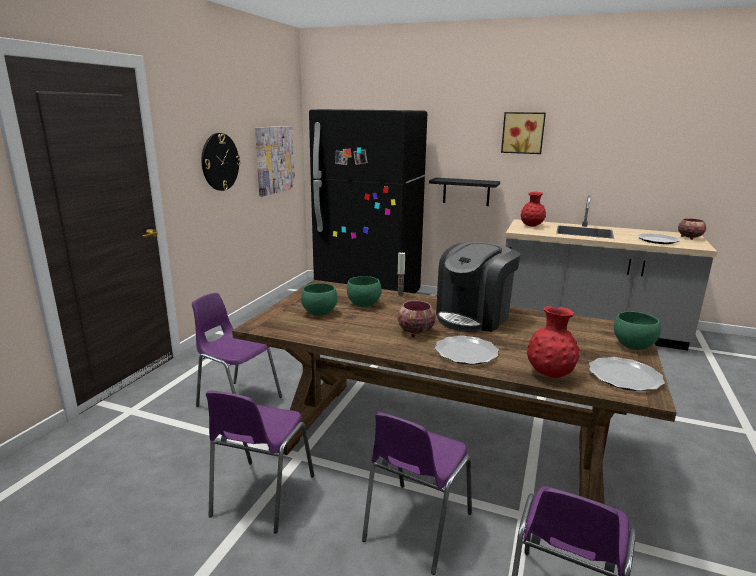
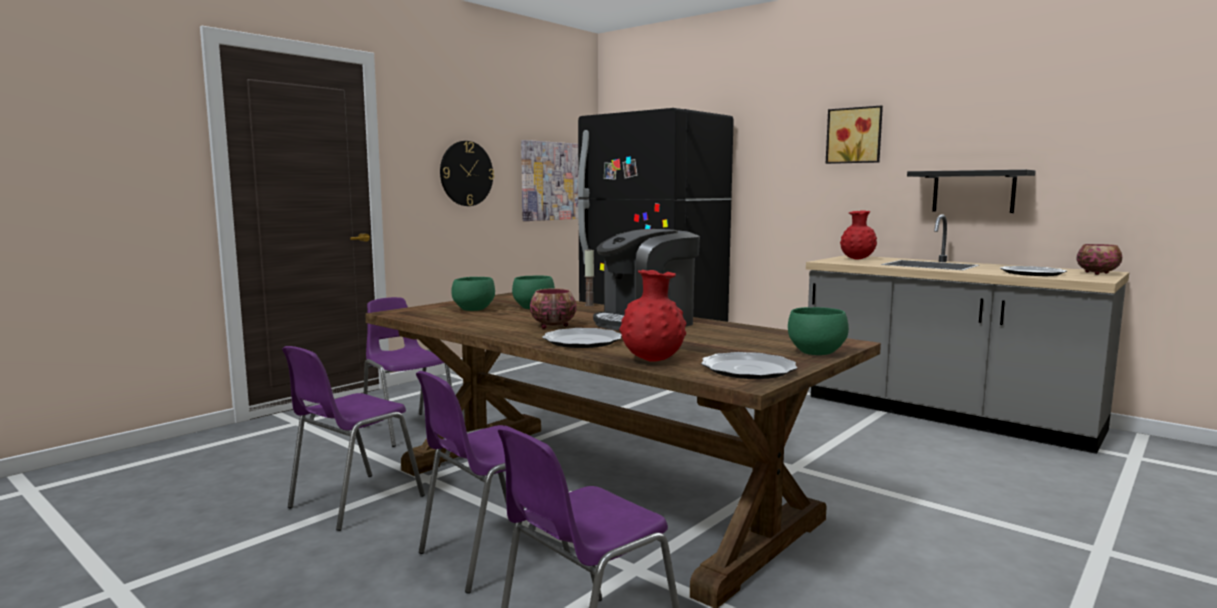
camera: 20 degrees right, 10 degrees down
black shelf [429,178,500,206] -> black shelf moved to [907,170,1036,213]

